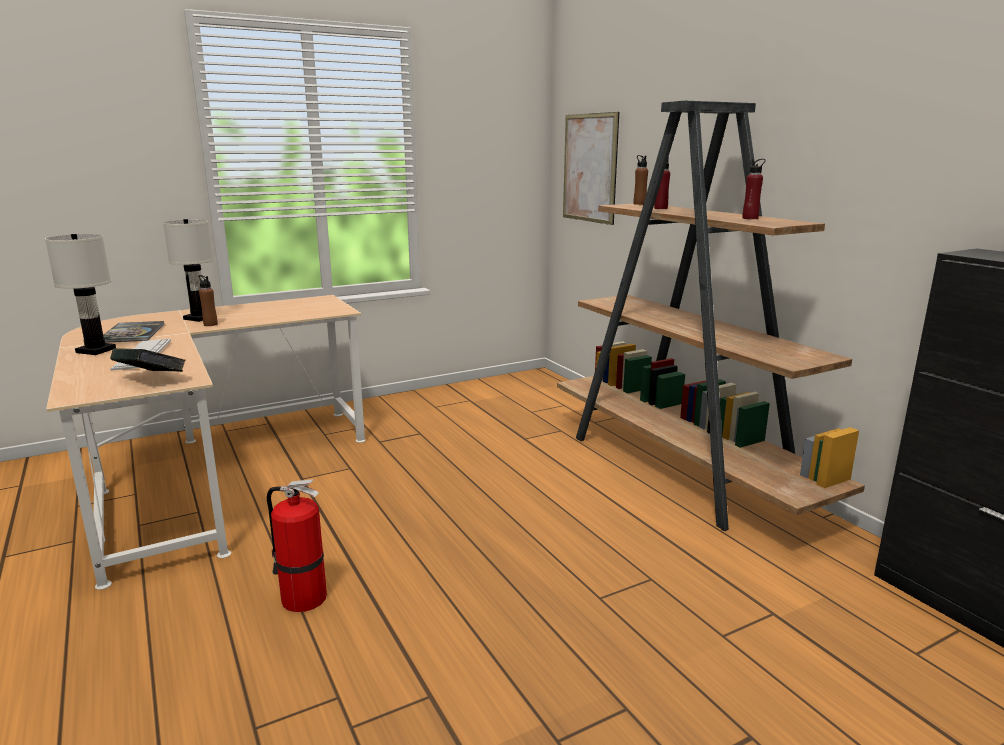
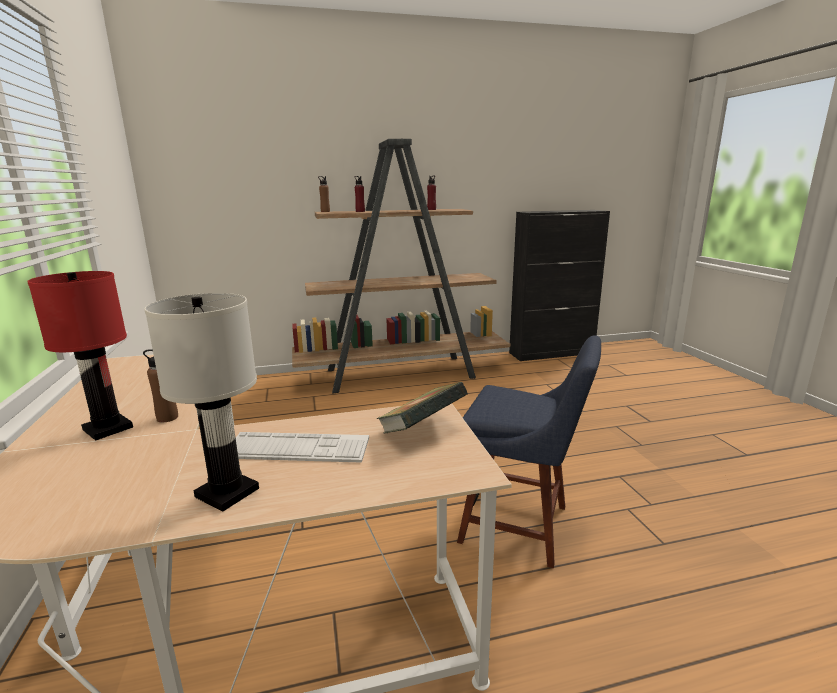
camera: 75 degrees left, 0 degrees up
book [103,321,164,343] -> none
white table lamp [163,219,214,322] -> red table lamp [28,271,133,441]
fire extinguisher [267,479,327,612] -> blue chair [457,335,601,568]
picture [563,112,619,225] -> none

